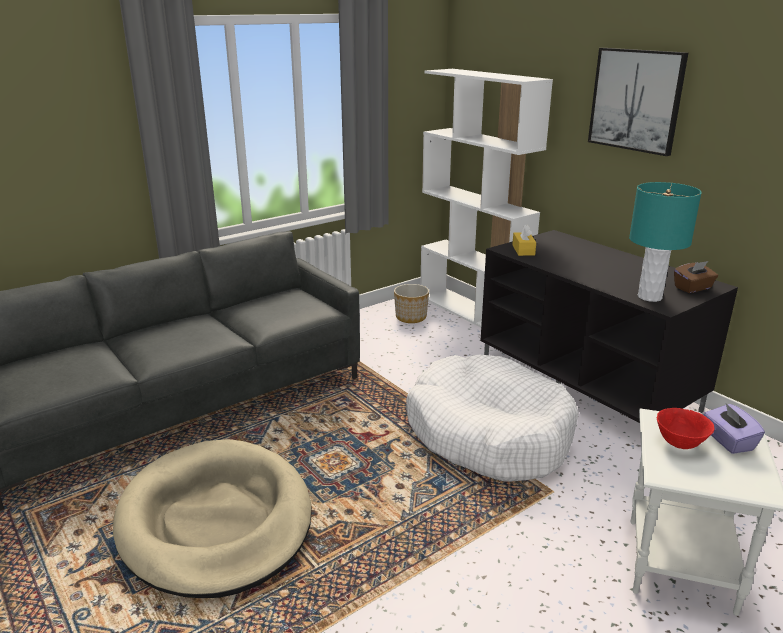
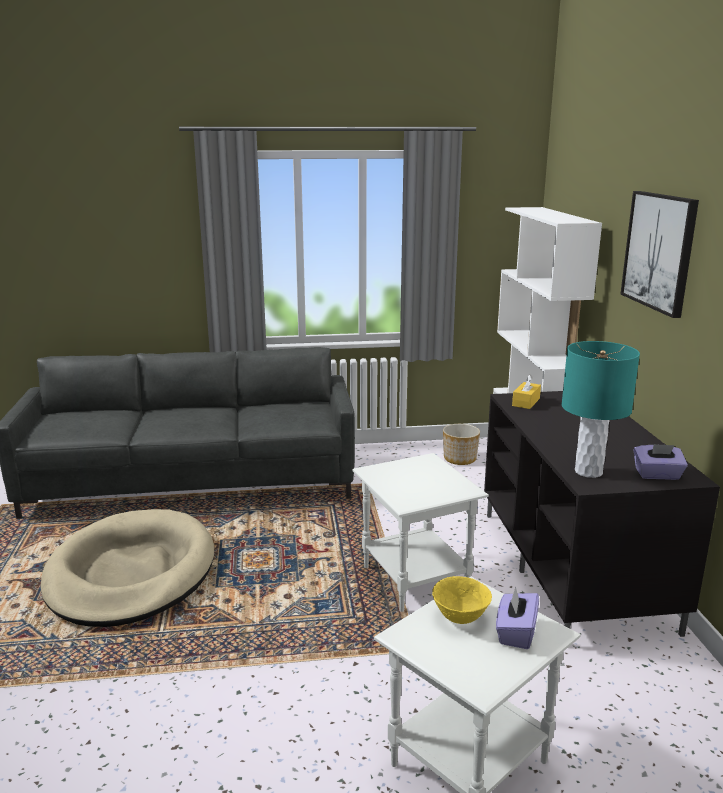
camera: 30 degrees right, 5 degrees down
white dog bed [406,354,579,482] -> white side table [352,453,489,612]
red bowl [657,408,715,449] -> yellow bowl [432,576,492,624]
brown tissue box [674,261,718,293] -> purple tissue box [634,444,688,480]

